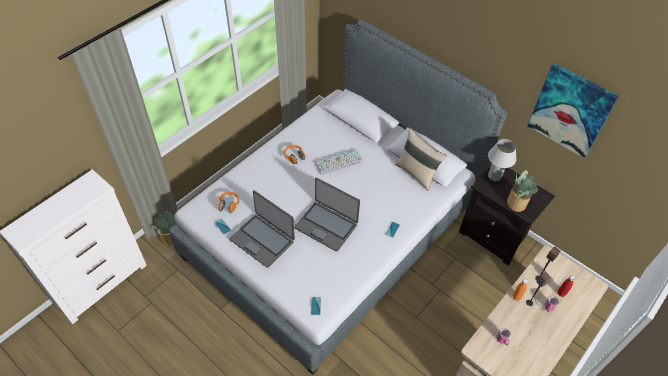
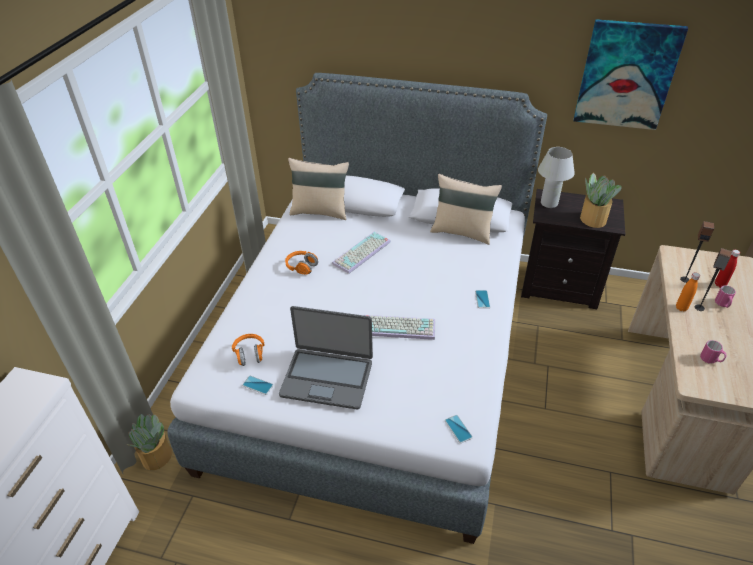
camera: 25 degrees left, 10 degrees down
laptop [294,178,360,252] -> keyboard [364,315,435,340]
none -> beige pillow [288,158,349,220]

